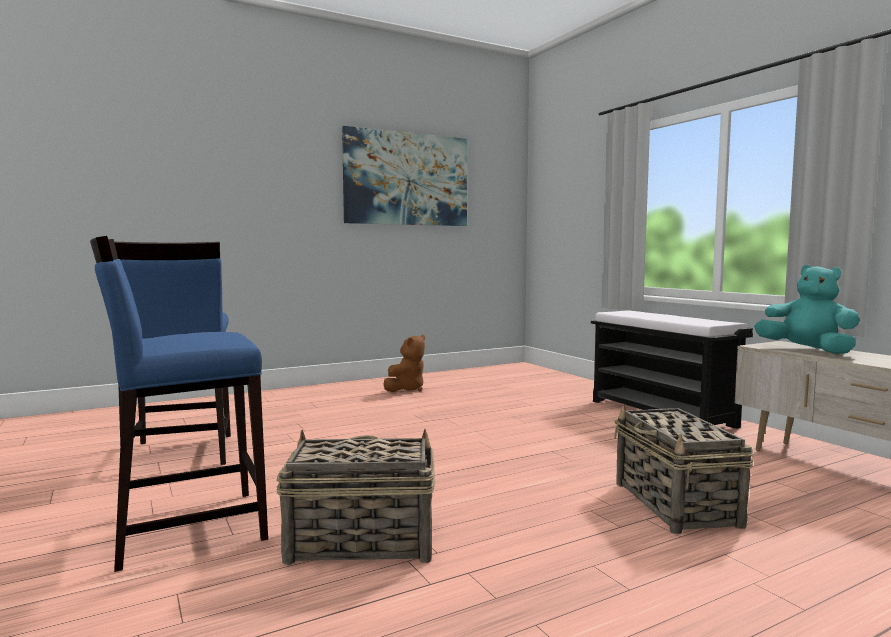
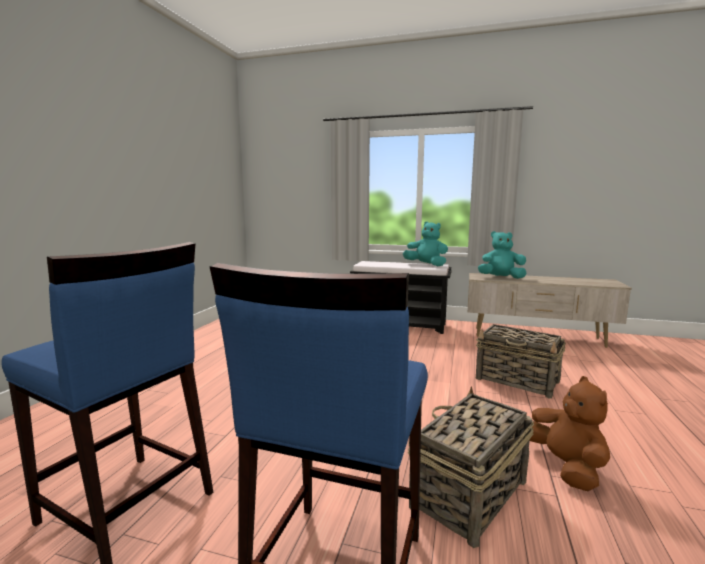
camera: 45 degrees left, 5 degrees up
picture [342,126,467,226] -> none
brown plush toy [383,335,425,392] -> brown plush toy moved to [530,376,610,491]
none -> turquoise plush toy [403,222,448,266]

